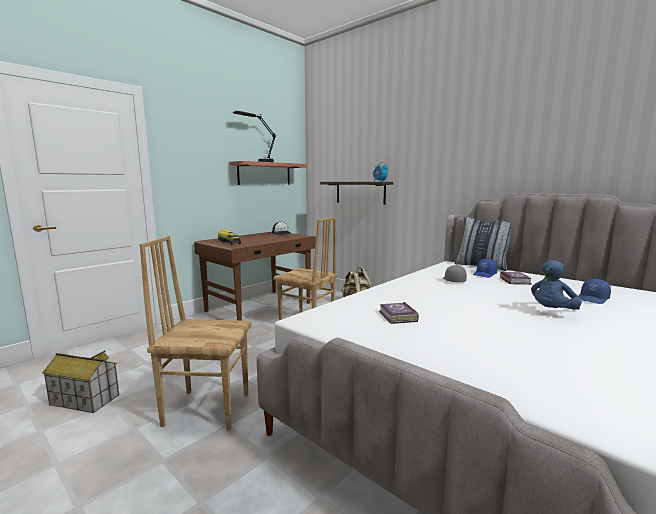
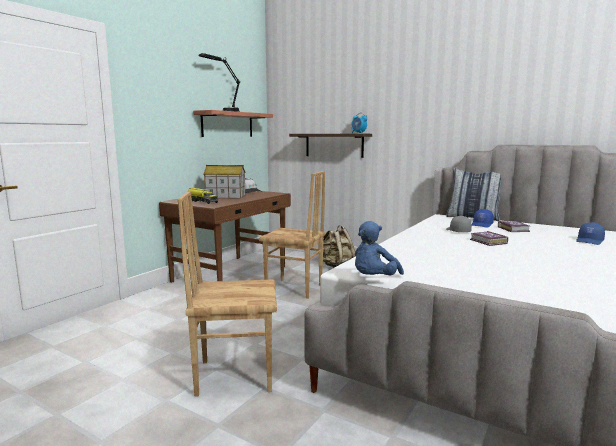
camera: 10 degrees left, 0 degrees up
toy house [42,350,119,413] -> toy house moved to [203,165,246,199]
book [379,302,419,324] -> book moved to [470,231,508,246]
blue plush toy [531,260,582,310] -> blue plush toy moved to [355,221,404,275]

